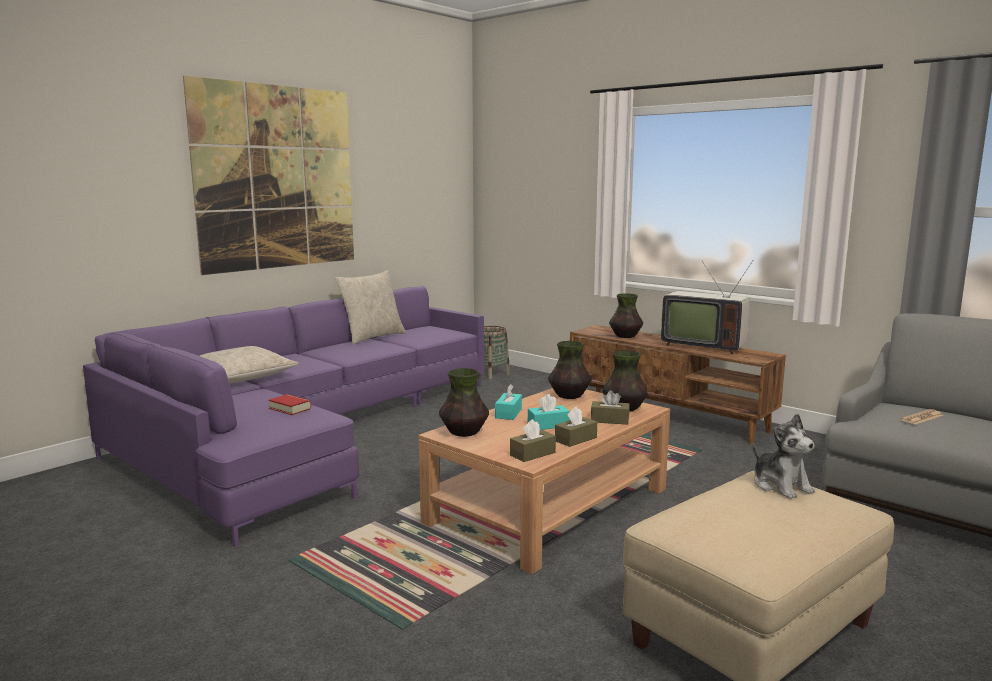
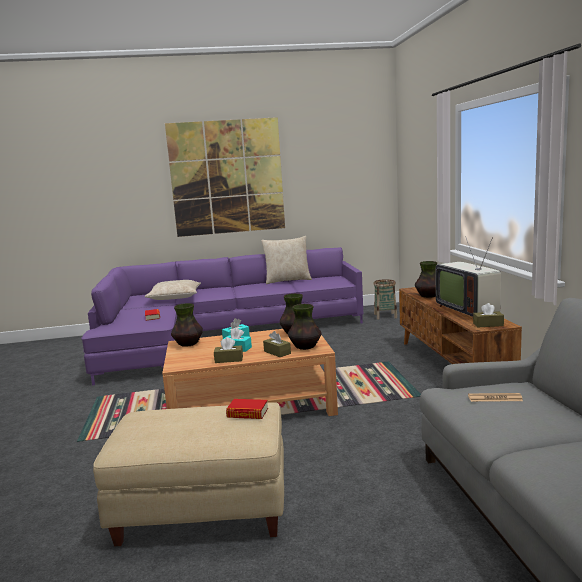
camera: 40 degrees right, 0 degrees up
brown tissue box [510,419,556,462] -> brown tissue box moved to [473,303,504,328]
plush toy [752,413,815,499] -> book [226,399,268,419]

